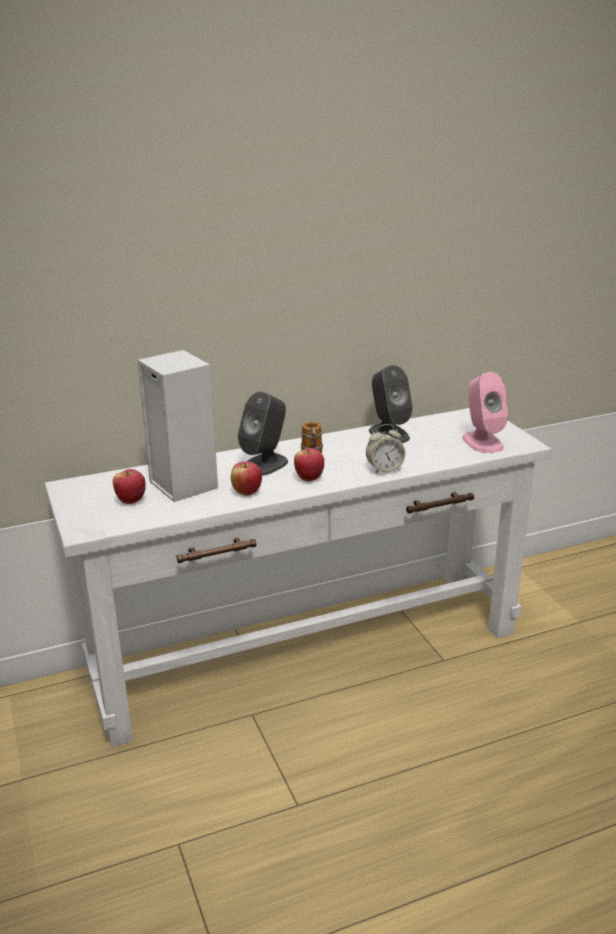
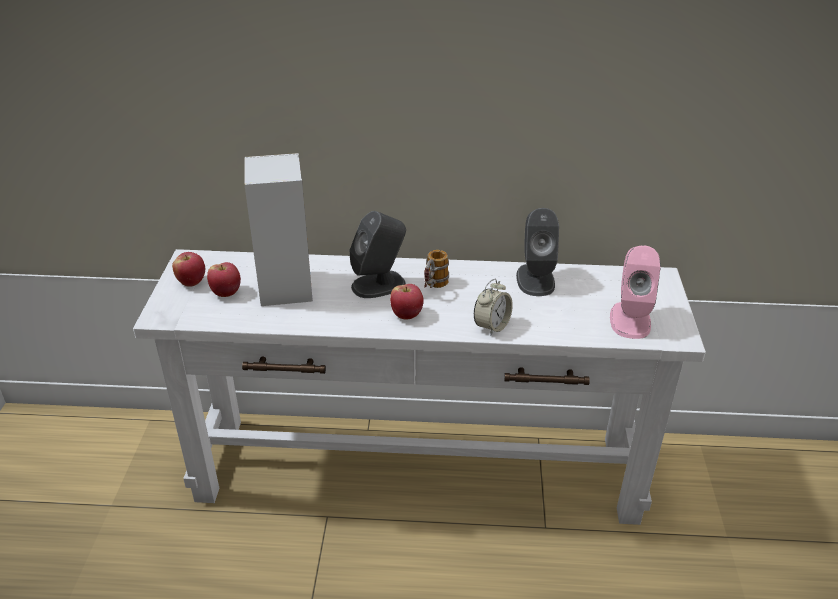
camera: 25 degrees right, 10 degrees up
apple [231,461,262,496] -> apple moved to [172,252,205,287]
alarm clock [366,424,405,474] -> alarm clock turned 60 degrees counterclockwise [474,279,513,336]

